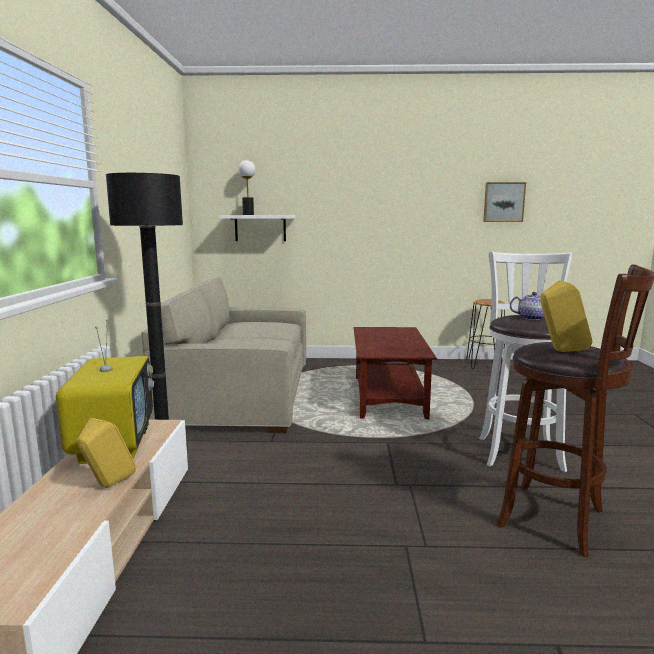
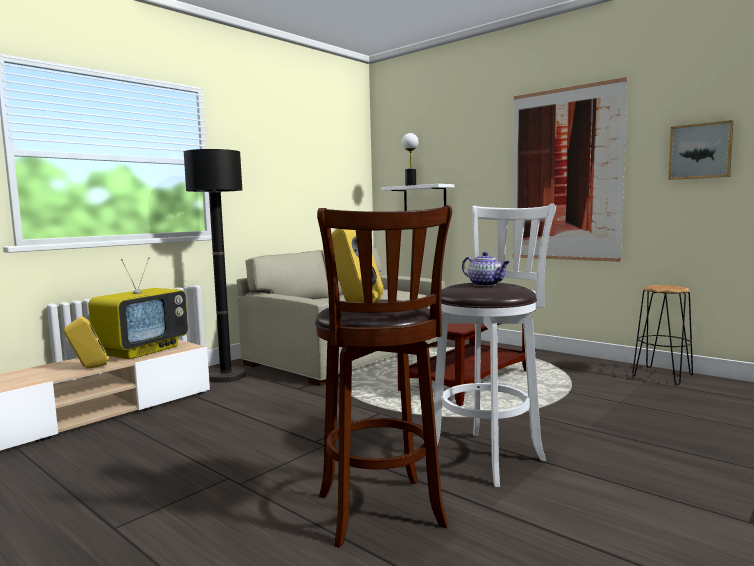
camera: 40 degrees right, 5 degrees down
none -> picture [513,77,627,262]

